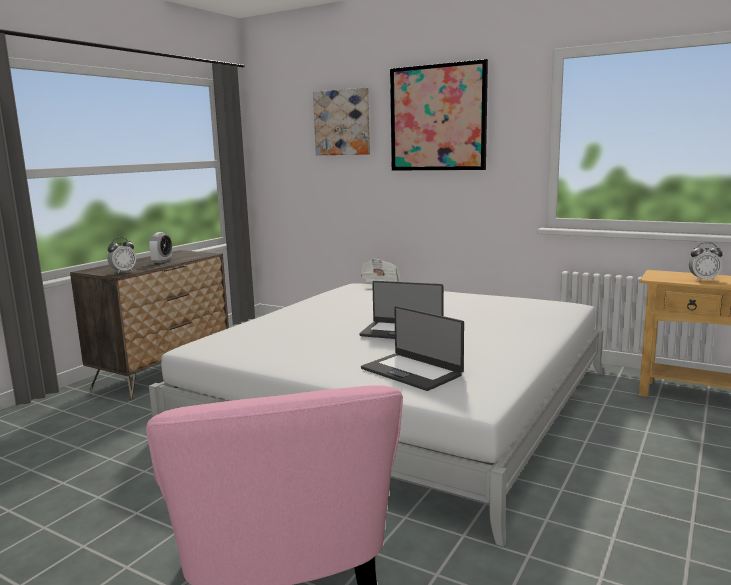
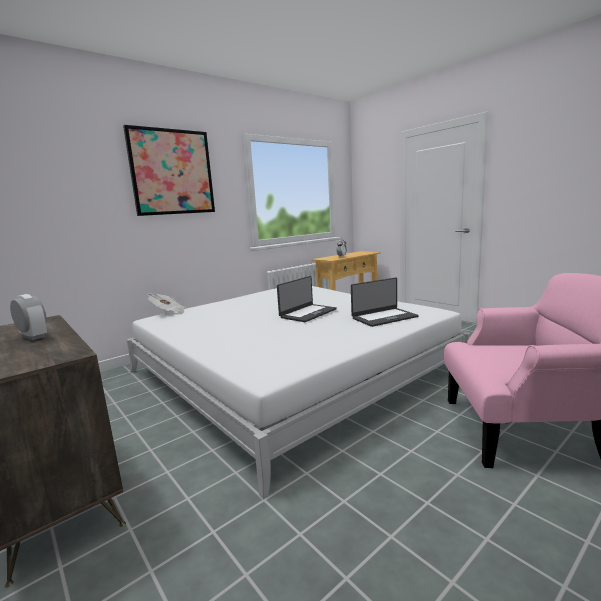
camera: 70 degrees left, 0 degrees up
alarm clock [107,237,136,274] -> none
picture [313,88,370,156] -> none

